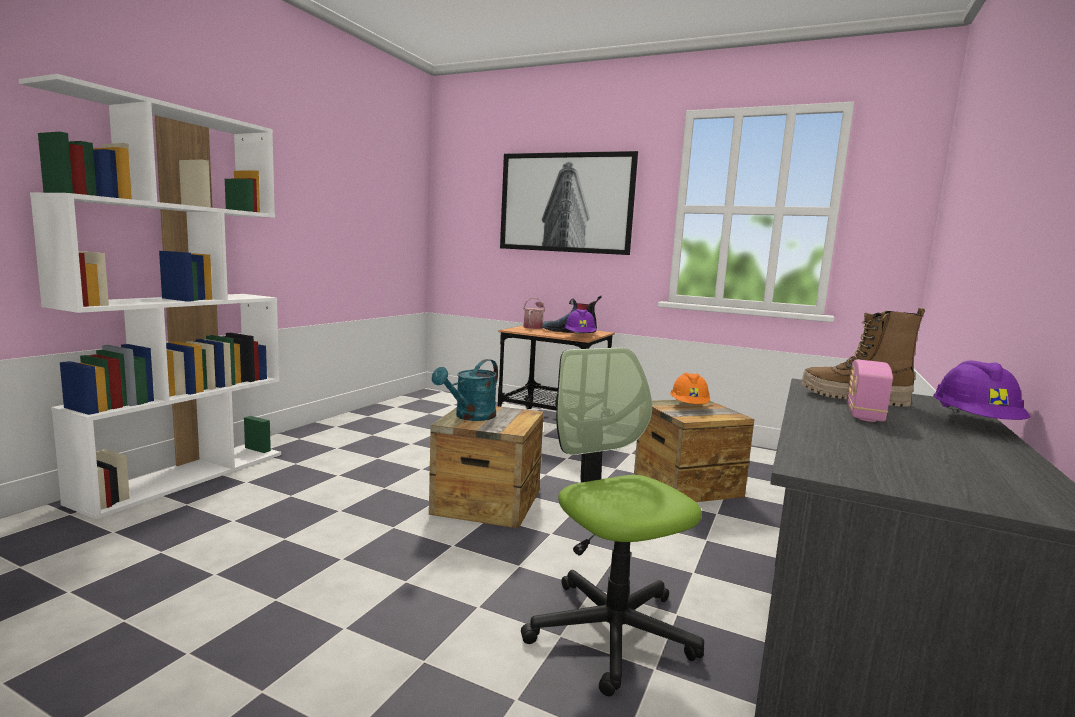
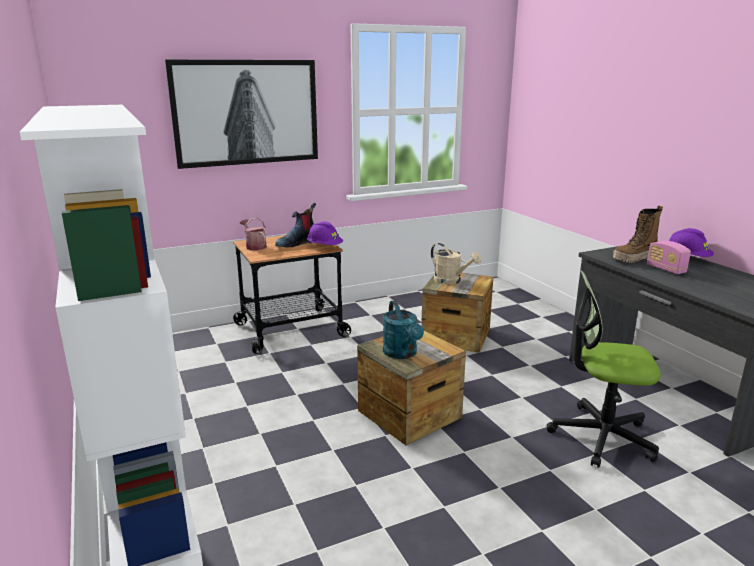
camera: 50 degrees left, 10 degrees up
orange hard hat [670,373,710,404] -> beige watering can [431,243,481,284]

